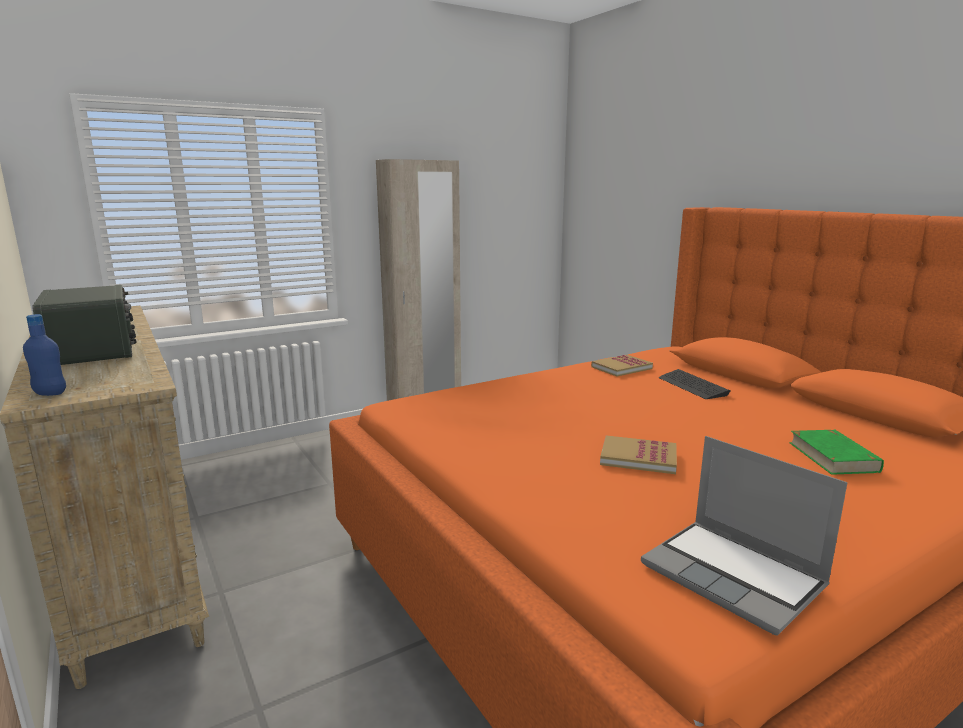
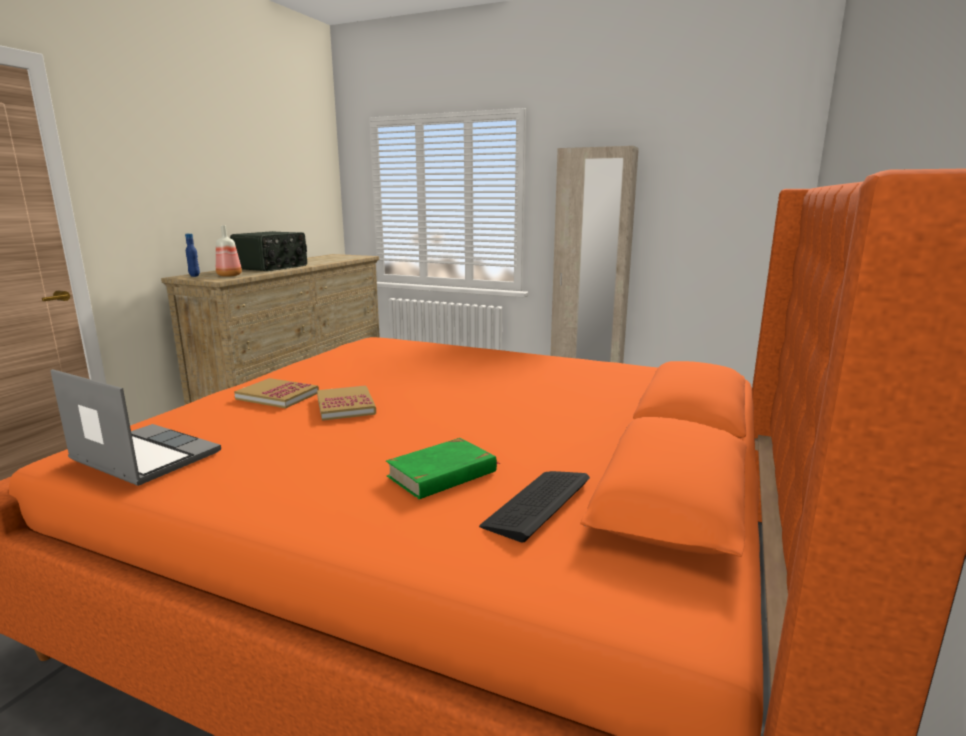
camera: 55 degrees right, 0 degrees up
book [591,355,653,376] -> book moved to [234,378,319,408]
laptop [641,436,848,636] -> laptop turned 105 degrees clockwise [50,369,221,486]
keyboard [659,369,731,399] -> keyboard moved to [479,471,590,543]
none -> bottle [216,225,242,277]

